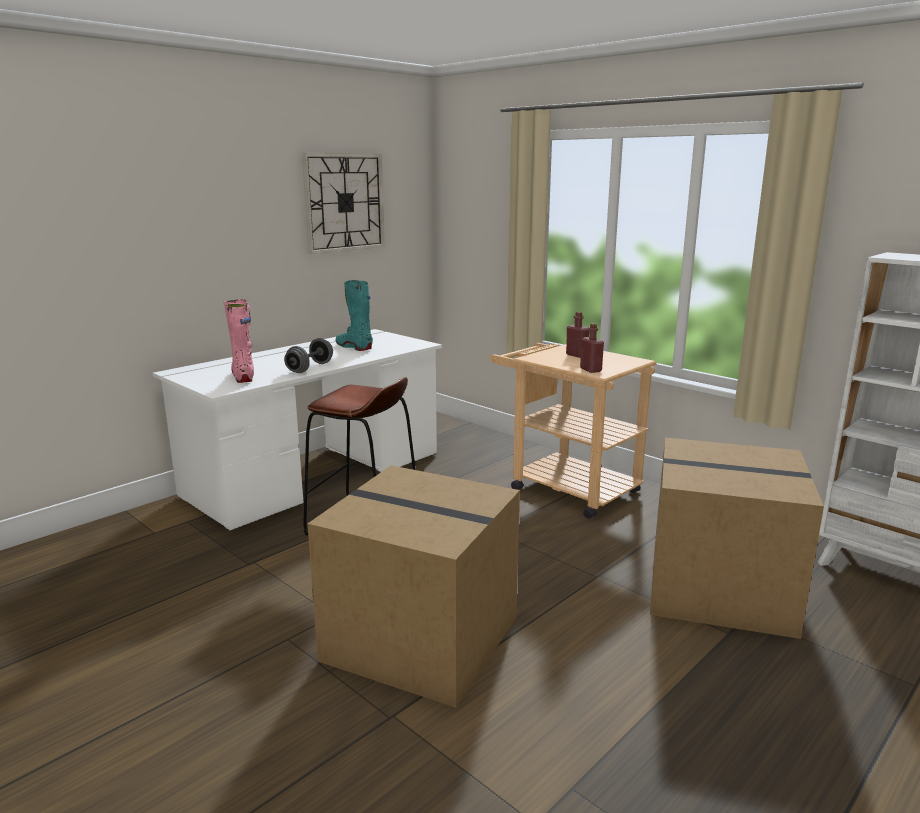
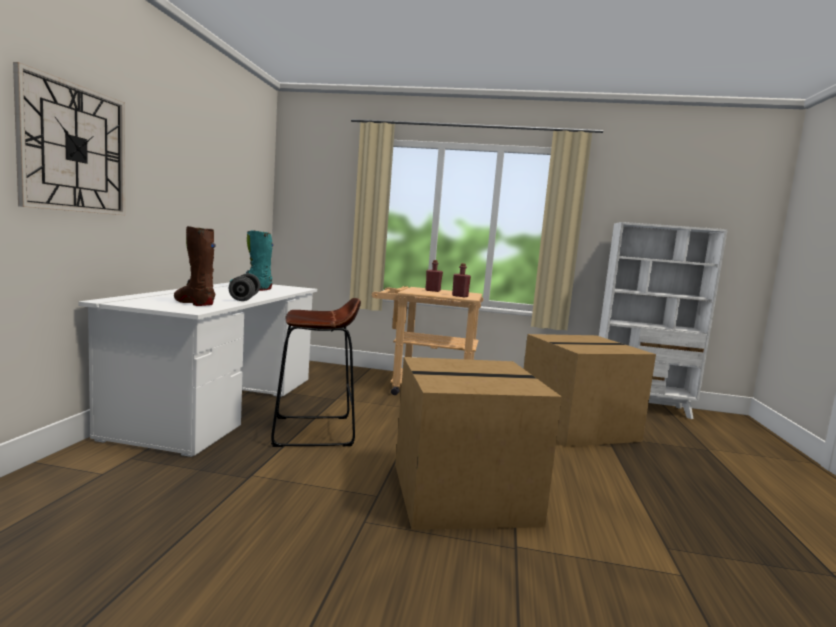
camera: 35 degrees left, 10 degrees down
pink boot [224,299,254,383] -> brown boot [174,226,216,306]
wall clock [302,153,385,254] -> wall clock moved to [13,62,125,215]

